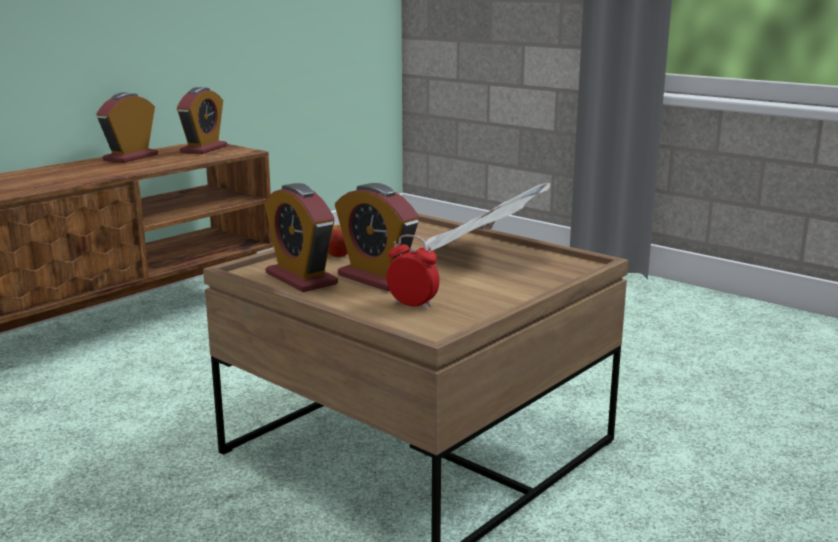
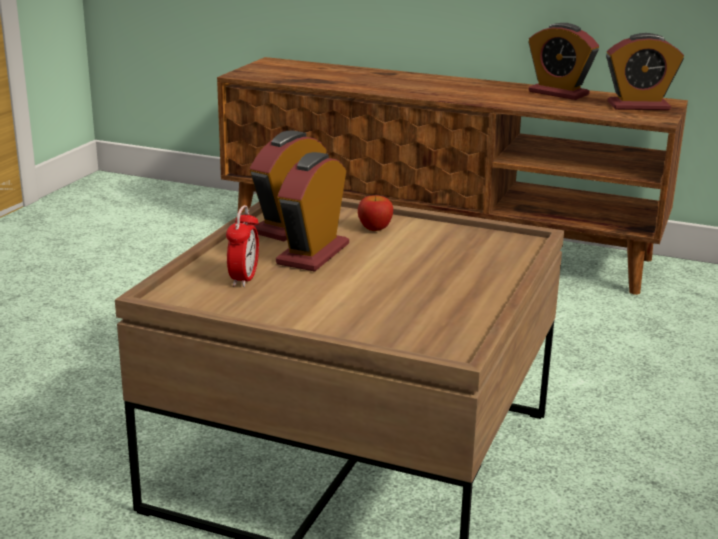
camera: 70 degrees right, 5 degrees up
alarm clock [96,93,158,163] -> alarm clock turned 150 degrees counterclockwise [528,23,599,100]
newspaper [425,183,550,250] -> none

